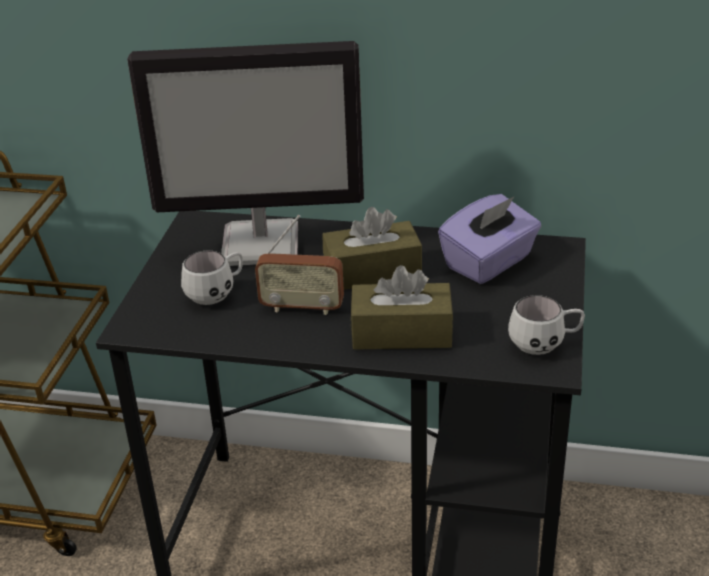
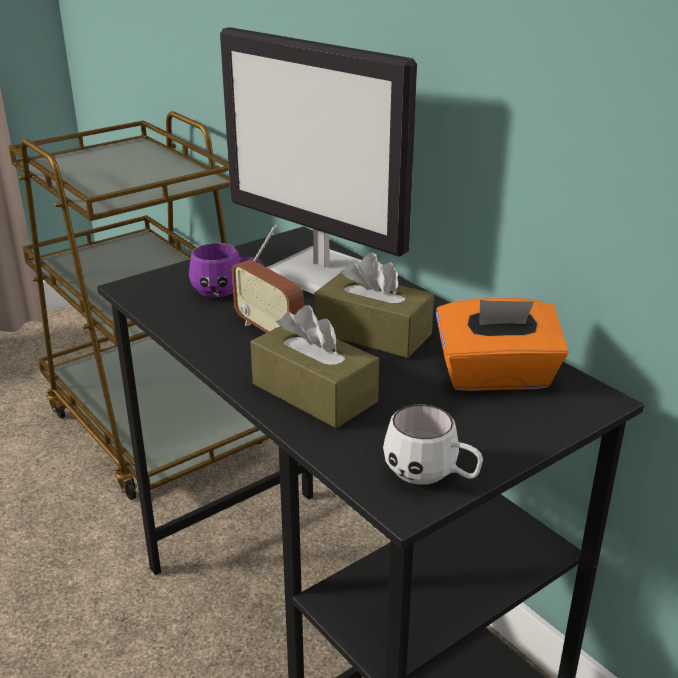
camera: 40 degrees right, 5 degrees down
white mug [181,250,243,305] -> purple mug [189,243,263,297]
purple tissue box [438,194,541,284] -> orange tissue box [436,297,569,391]

